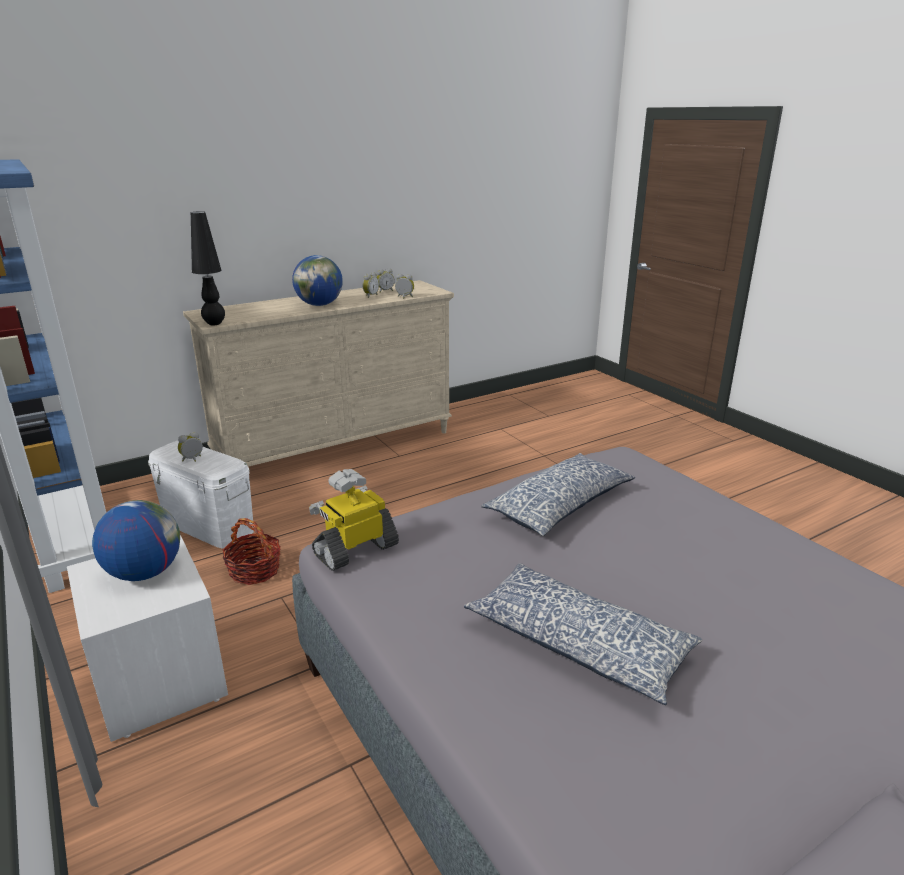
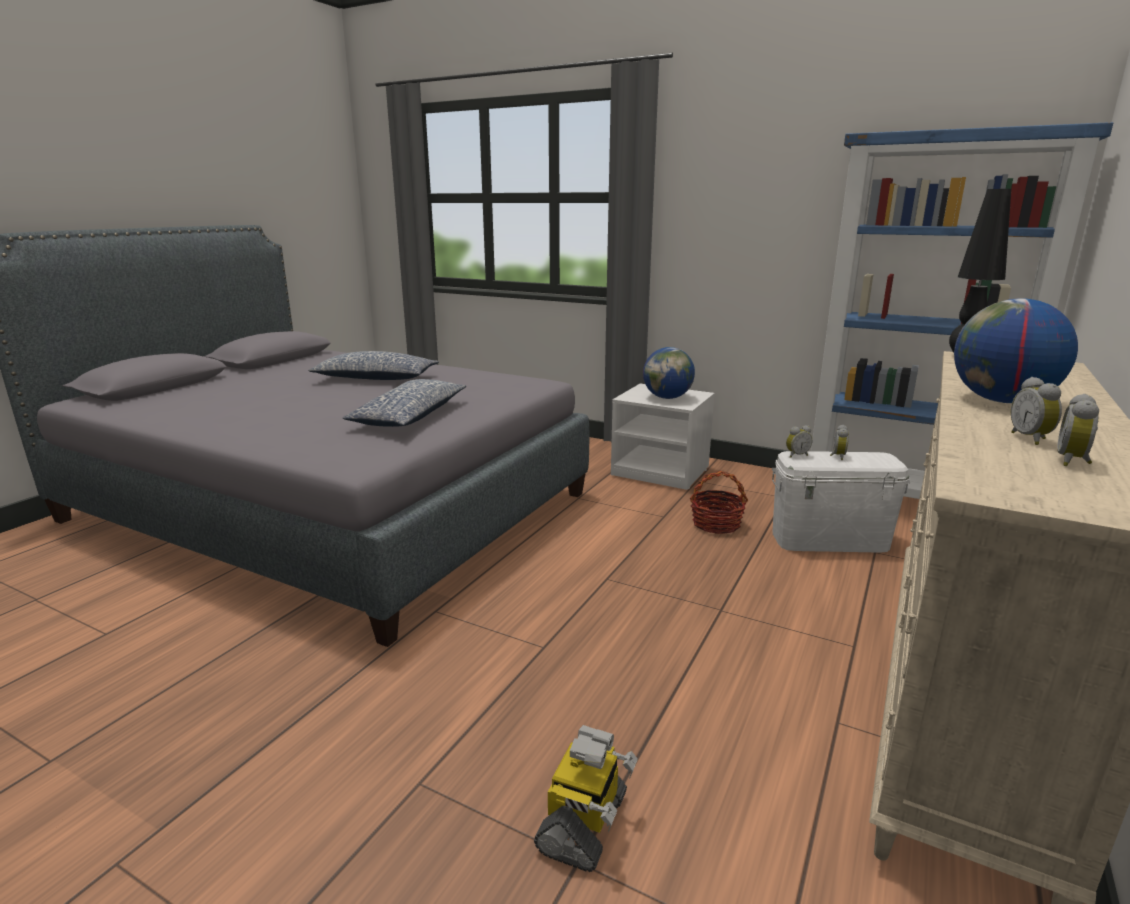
camera: 150 degrees right, 5 degrees down
toy robot [309,469,399,571] -> toy robot moved to [534,725,638,872]
alarm clock [395,274,414,299] -> alarm clock moved to [786,425,812,458]

